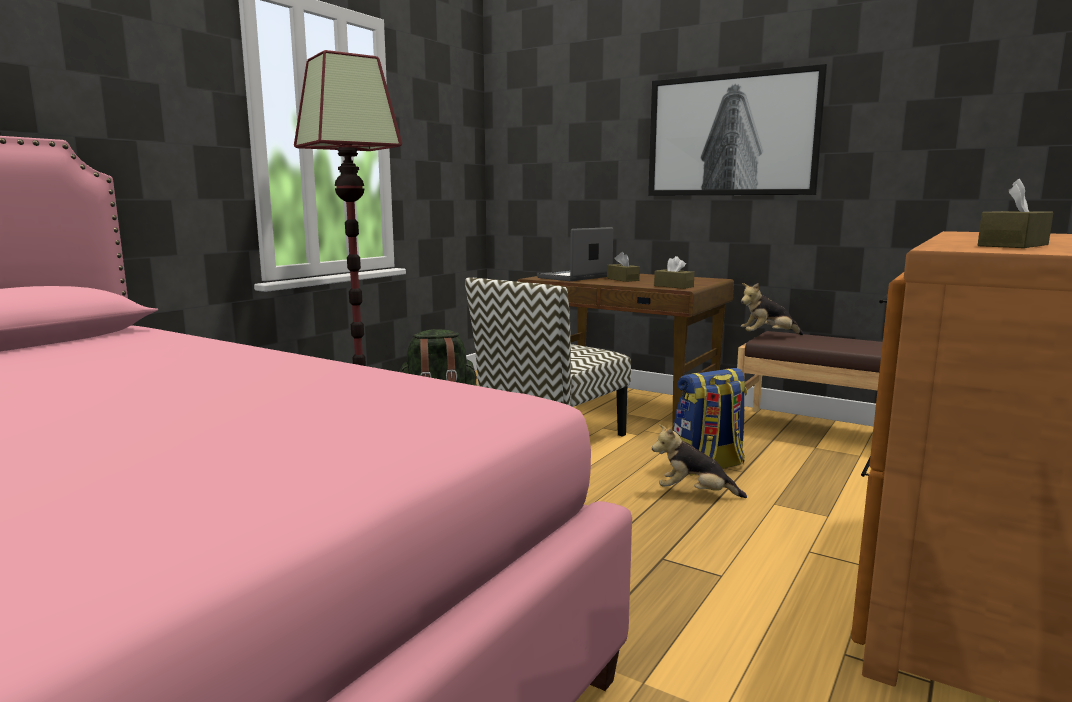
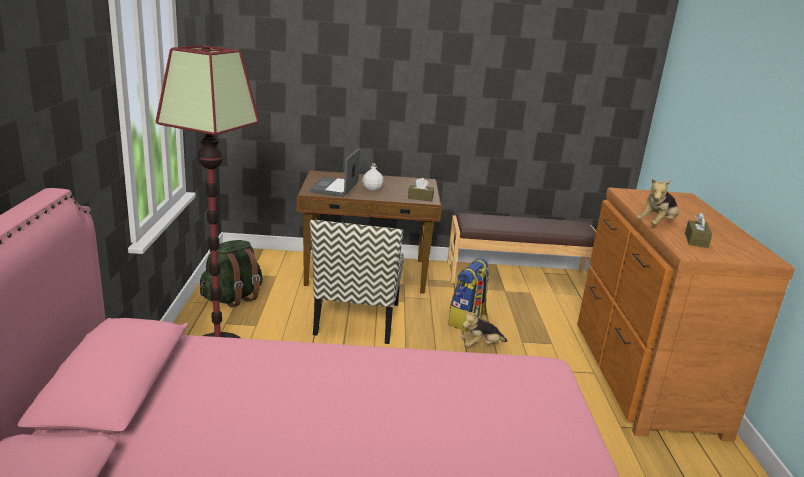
camera: 35 degrees left, 10 degrees up
brown tissue box [607,252,640,282] -> white bottle [362,163,383,191]
picture [648,64,827,196] -> none
plush toy [741,283,803,335] -> plush toy moved to [637,179,679,225]

